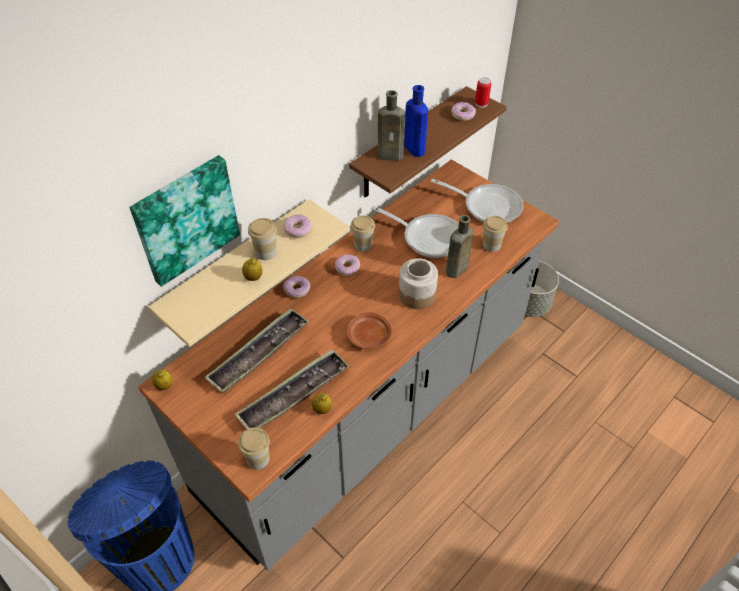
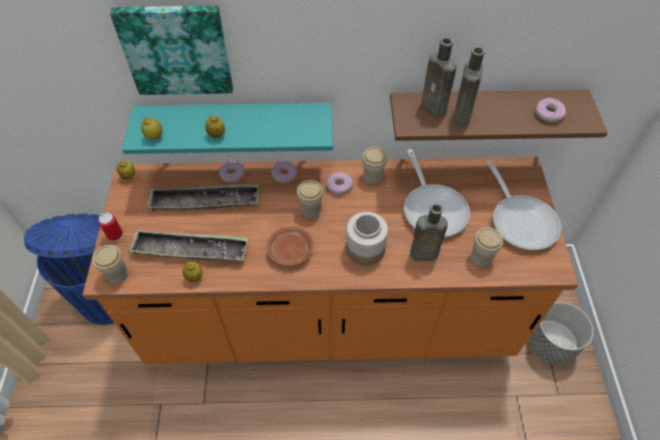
camera: 45 degrees right, 5 degrees up
grey counter [138,160,559,571] -> orange counter [83,157,578,364]
beige shelf [148,199,350,347] -> turquoise shelf [122,103,333,154]
cup [248,218,277,260] -> cup moved to [297,180,324,218]
donut [284,215,312,238] -> donut moved to [219,161,245,183]
blue bottle [404,85,428,157] -> brown bottle [453,47,485,127]
can [475,77,491,108] -> can moved to [99,213,123,242]
none -> lemon [141,117,162,140]

